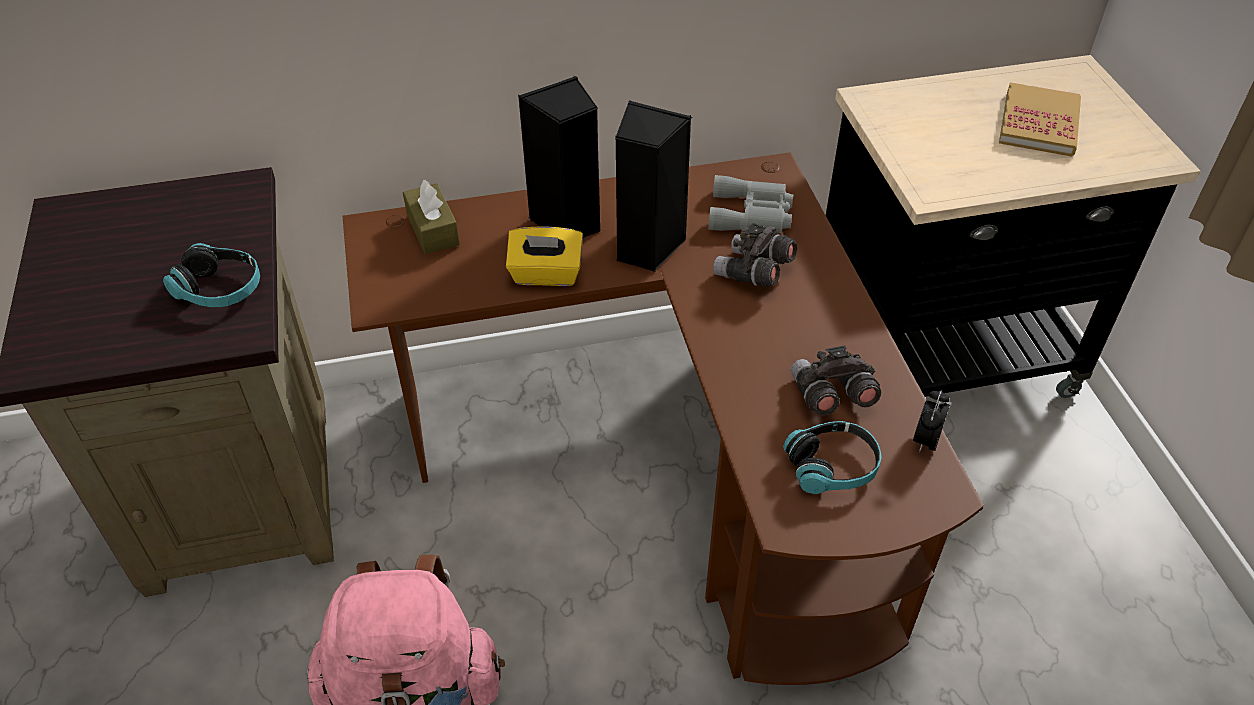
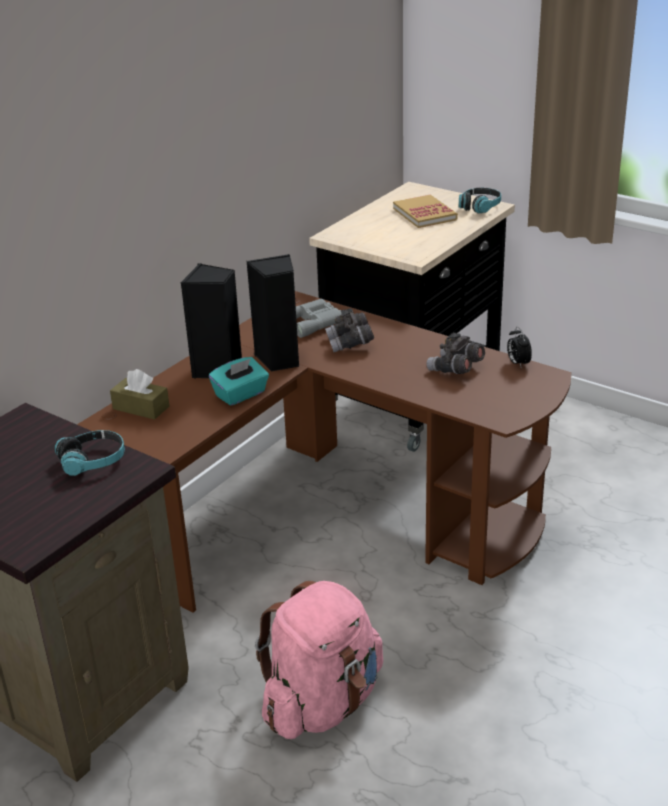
camera: 40 degrees left, 15 degrees down
yellow tissue box [506,226,583,286] -> turquoise tissue box [209,357,269,406]
headphones [783,421,881,494] -> headphones moved to [459,188,501,213]

